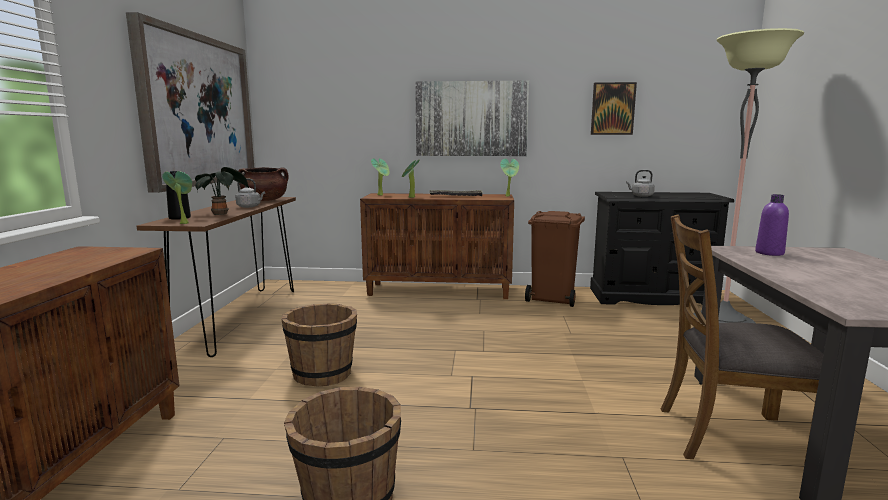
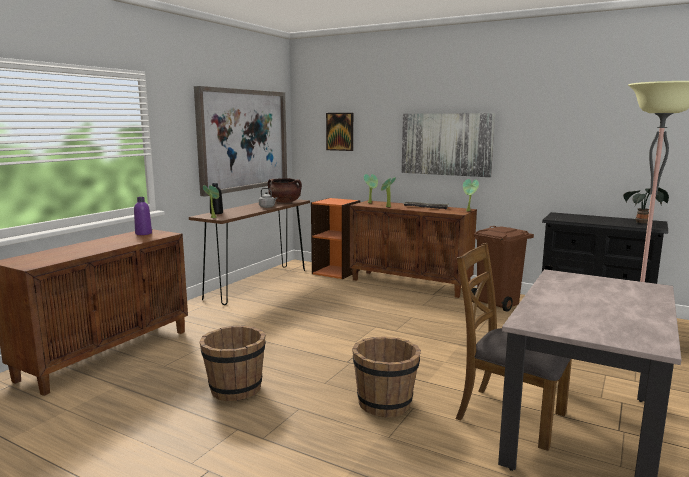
camera: 25 degrees right, 0 degrees up
potted plant [195,167,250,215] -> potted plant moved to [623,187,669,224]
brown bucket [281,303,357,387] -> brown bucket moved to [352,337,421,417]
picture [591,82,637,135] -> picture moved to [326,113,353,151]
grey kettle [626,170,655,197] -> none
purple bottle [755,194,789,256] -> purple bottle moved to [134,197,152,235]
none -> orange bookcase [311,198,360,279]

